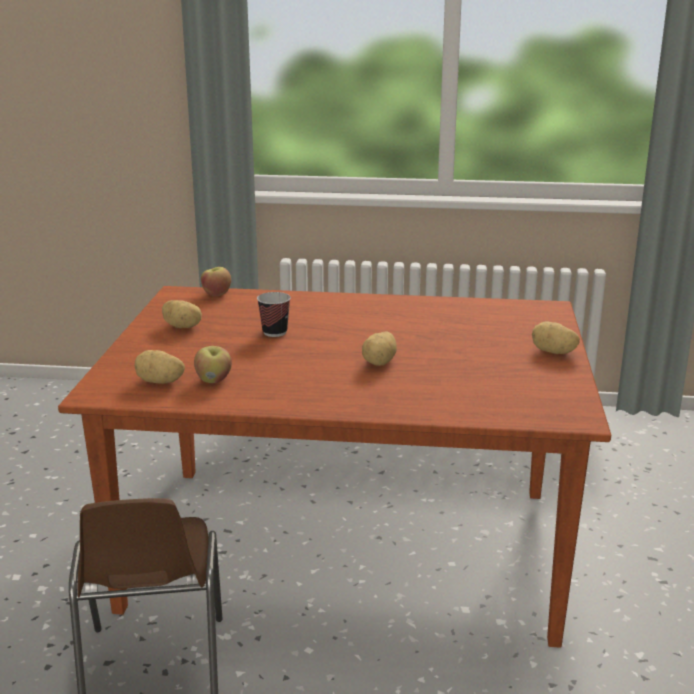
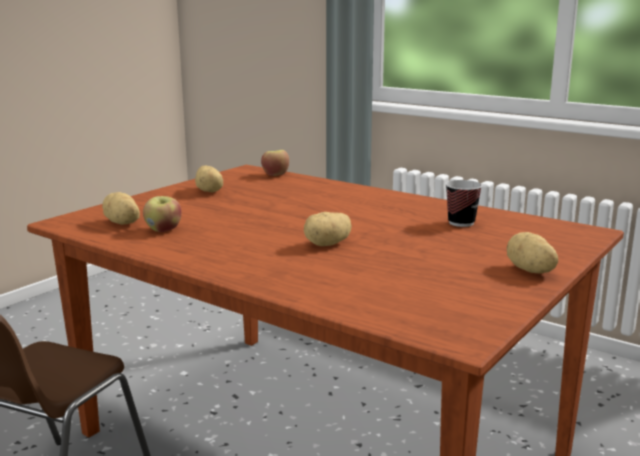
camera: 30 degrees right, 5 degrees down
cup [257,292,291,337] -> cup moved to [445,180,482,227]

